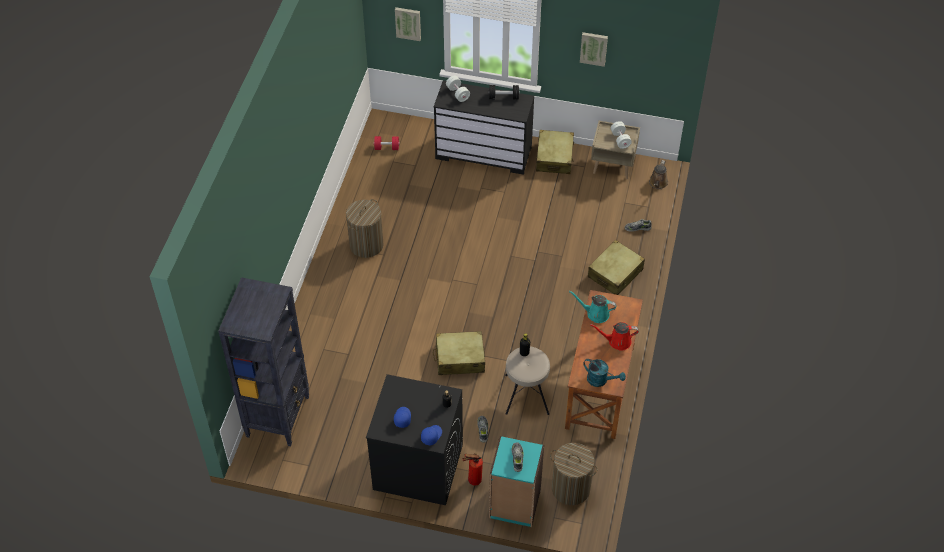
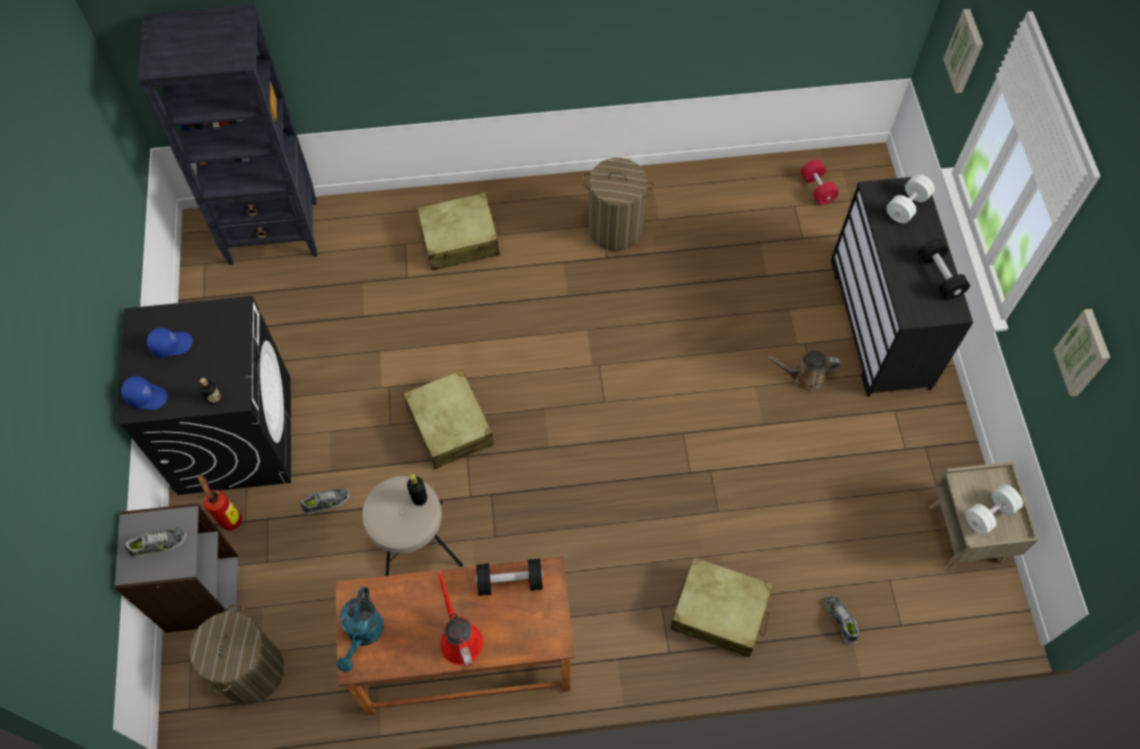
camera: 70 degrees right, 10 degrees up
turquoise bookcase [489,436,544,527] -> grey bookcase [114,503,238,633]
beige suitcase [536,130,574,174] -> beige suitcase moved to [417,192,501,271]
turquoise watering can [569,291,617,323] -> black dumbbell [476,559,543,596]
brown watering can [649,160,668,189] -> brown watering can moved to [767,351,841,392]

